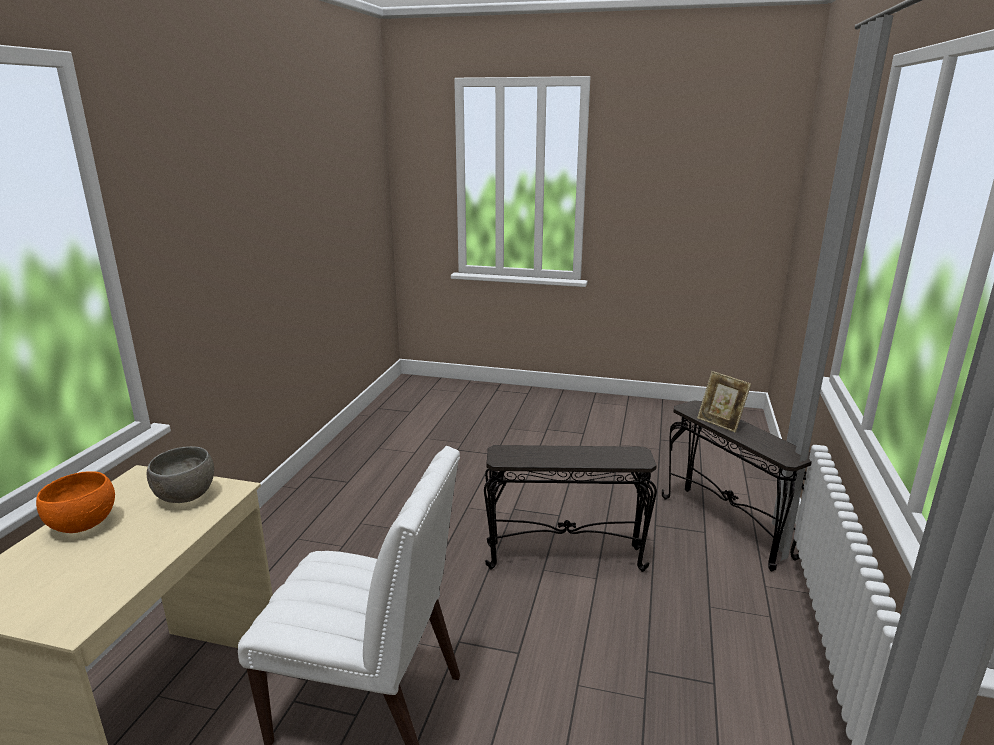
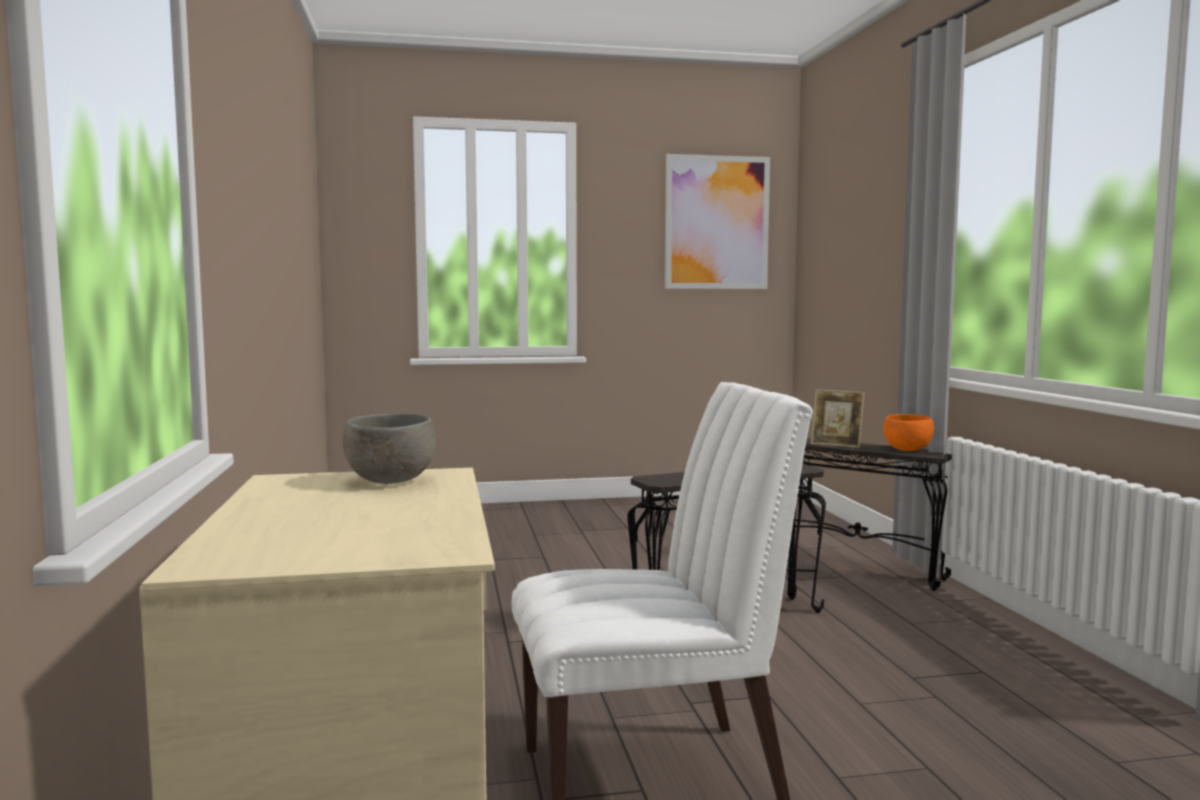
camera: 25 degrees left, 15 degrees down
orange bowl [36,471,115,533] -> orange bowl moved to [883,414,934,451]
none -> picture [665,154,770,289]

